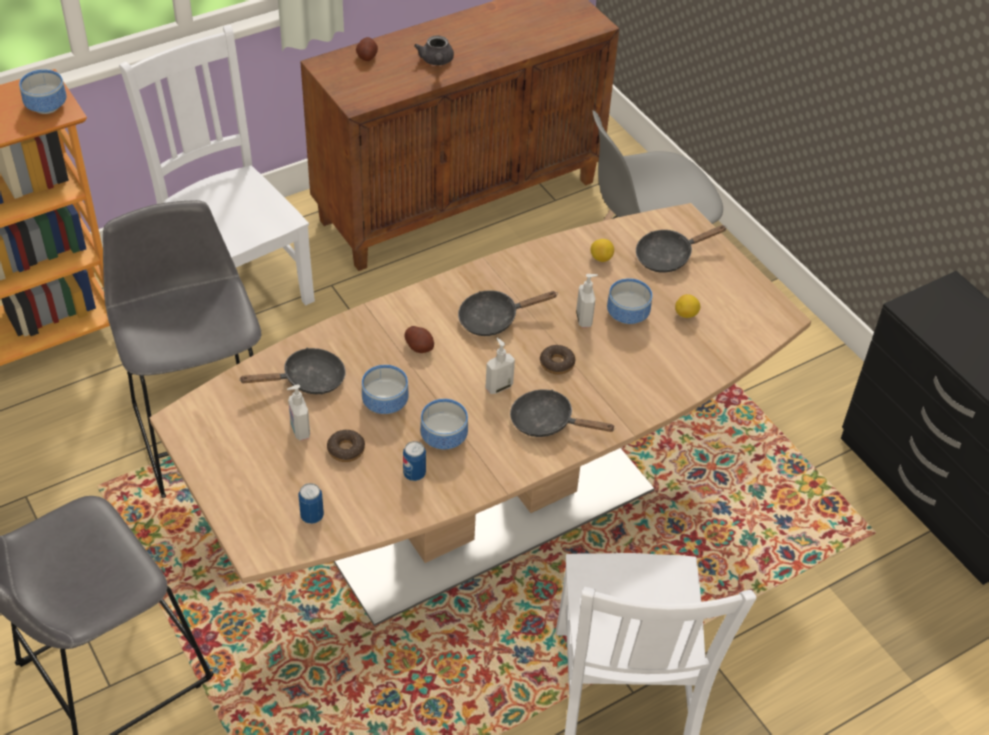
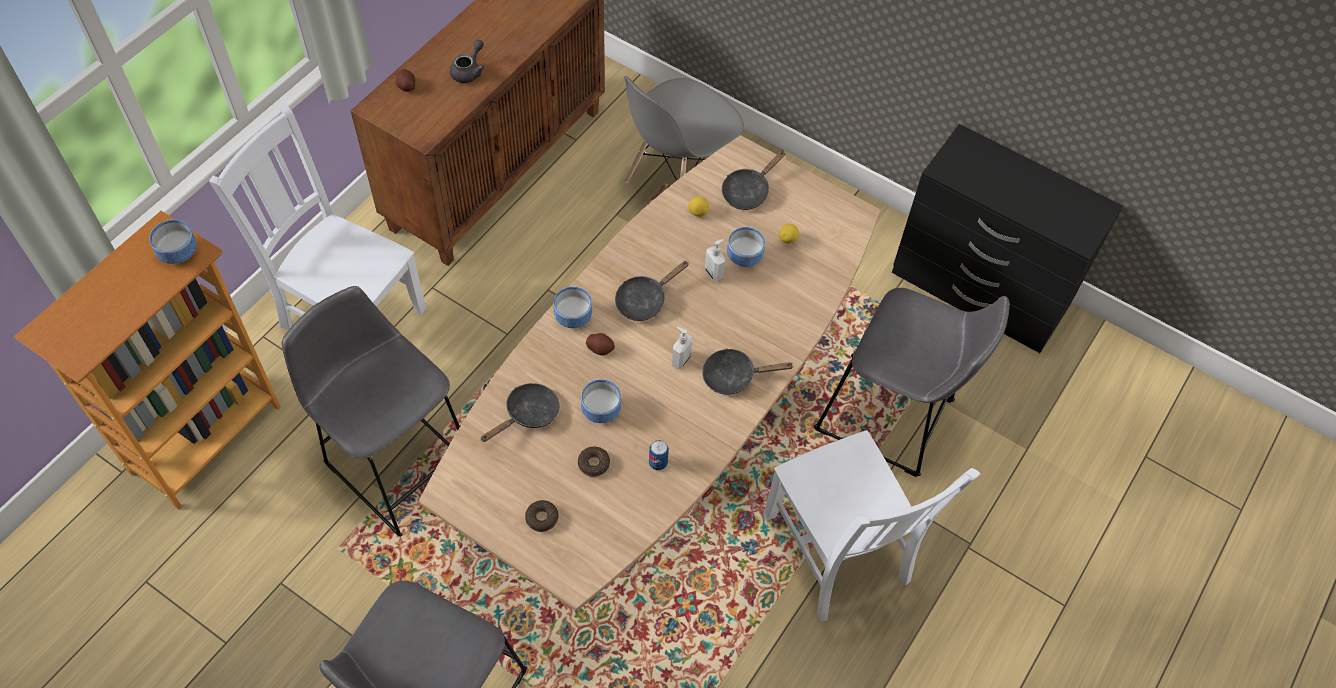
camera: 25 degrees left, 10 degrees up
soap dispenser [287,385,310,441] -> none
can [298,483,324,524] -> none
grey teapot [414,35,454,65] -> grey teapot turned 120 degrees counterclockwise [450,40,485,83]
bowl [420,399,468,449] -> bowl moved to [554,287,592,328]
donut [540,345,575,375] -> donut moved to [525,500,558,532]
none -> grey stool [814,288,1010,477]

